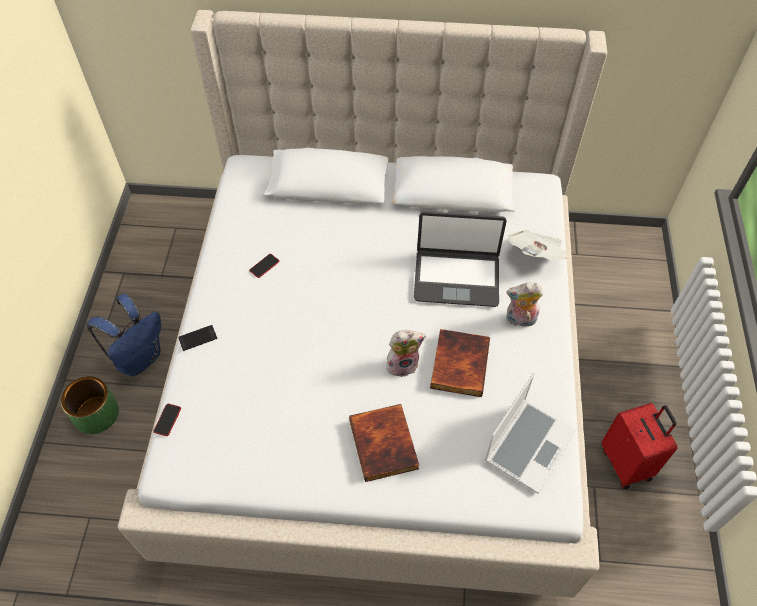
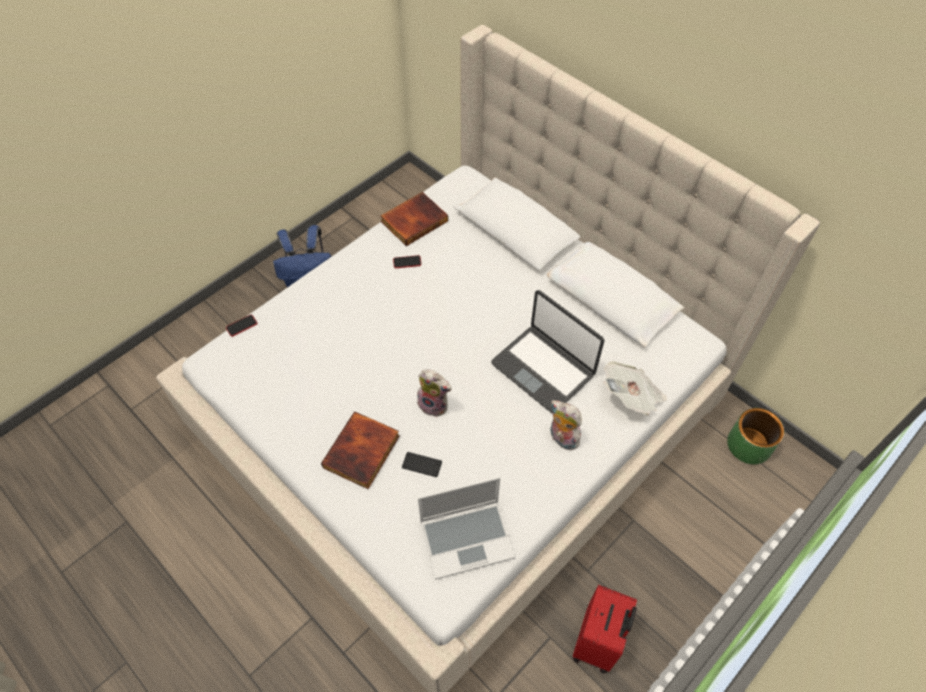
camera: 40 degrees right, 0 degrees up
green planter [61,376,119,434] -> green planter moved to [727,408,784,464]
phone [178,325,217,351] -> phone moved to [402,452,442,477]
book [430,329,490,397] -> book moved to [381,192,448,246]

